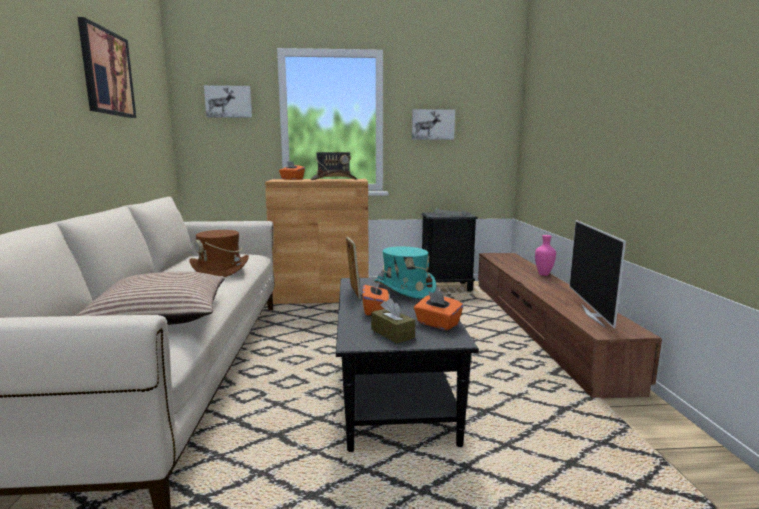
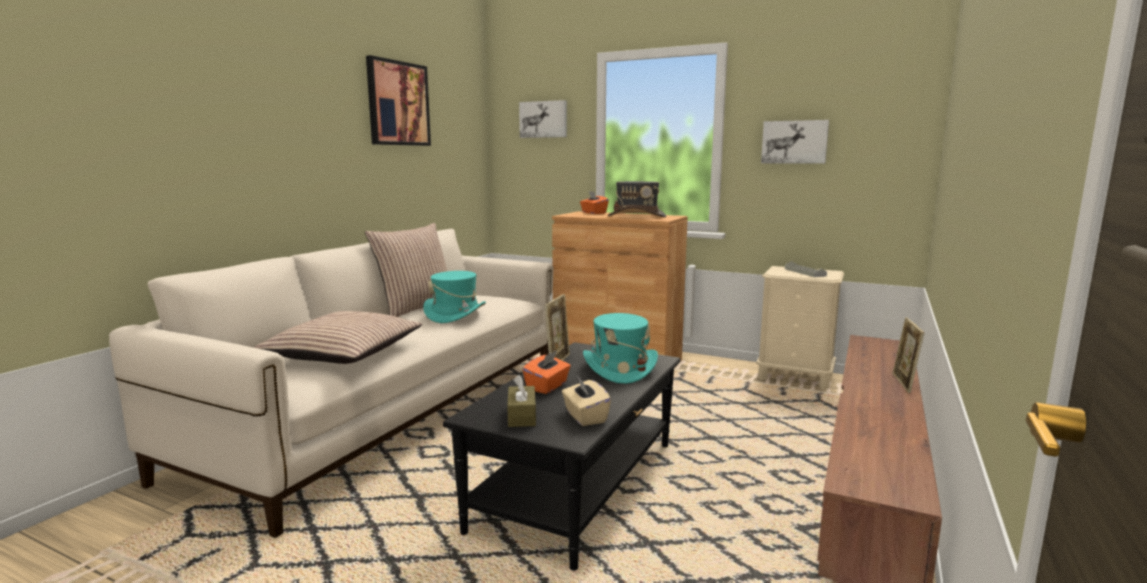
camera: 30 degrees right, 0 degrees up
brown hat [189,230,249,277] -> turquoise hat [423,271,486,323]
orange tissue box [414,291,463,330] -> beige tissue box [562,376,611,426]
black nightstand [421,212,478,292] -> beige nightstand [756,266,844,390]
pink vase [535,235,556,276] -> picture frame [892,317,925,393]
television [569,220,626,328] -> none
none -> pillow [365,223,447,317]

